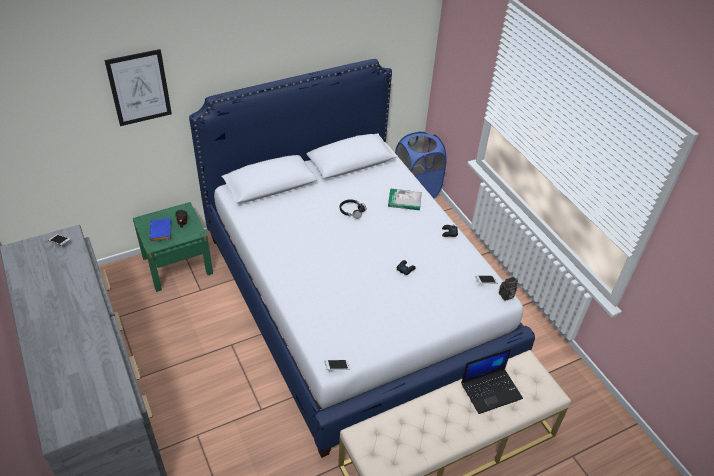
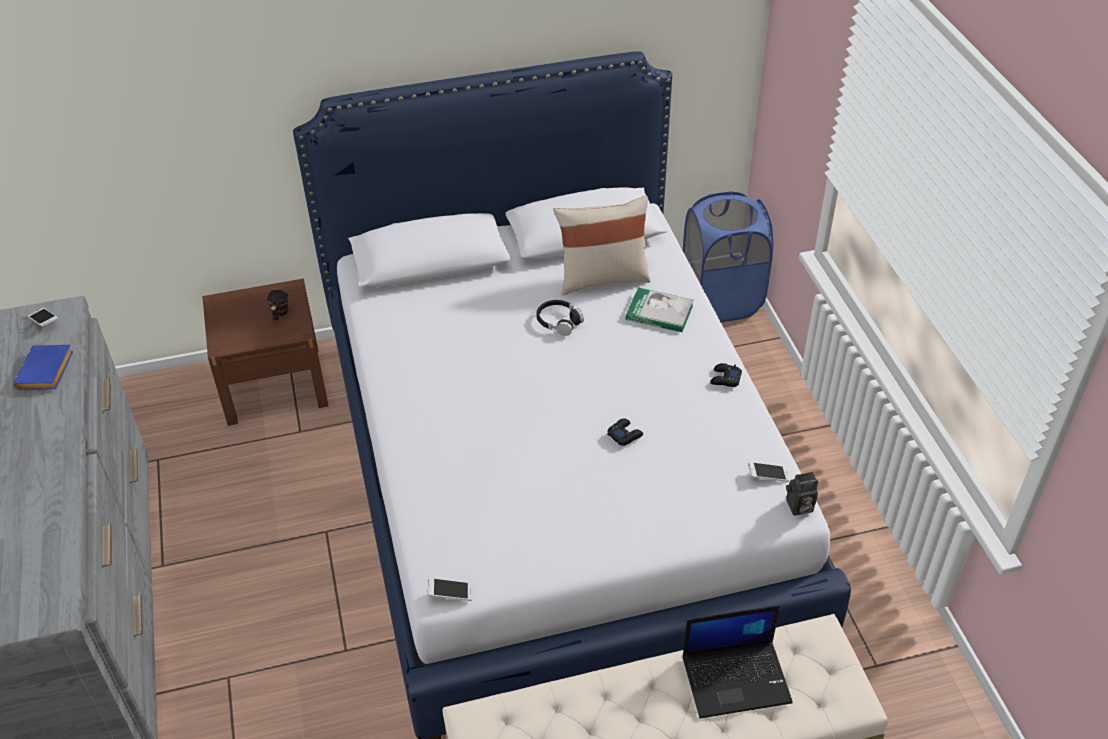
camera: 15 degrees right, 0 degrees up
picture [104,49,172,126] -> none
green nightstand [133,202,213,292] -> brown nightstand [202,279,328,426]
blue book [150,218,171,242] -> blue book moved to [13,345,73,390]
none -> beige pillow [553,195,651,295]

